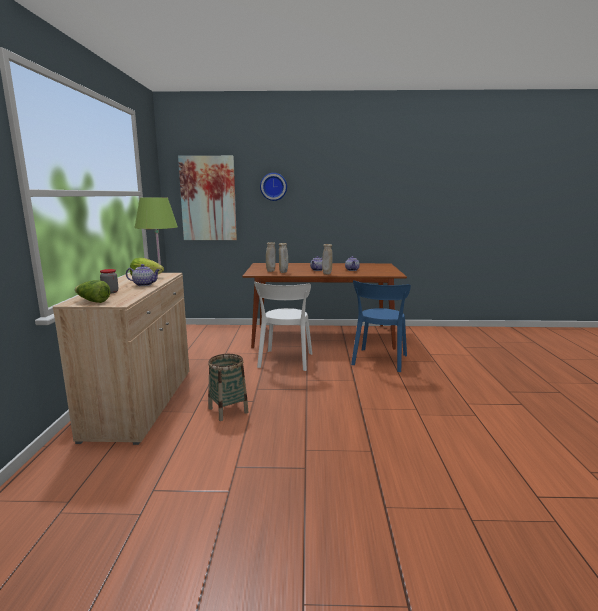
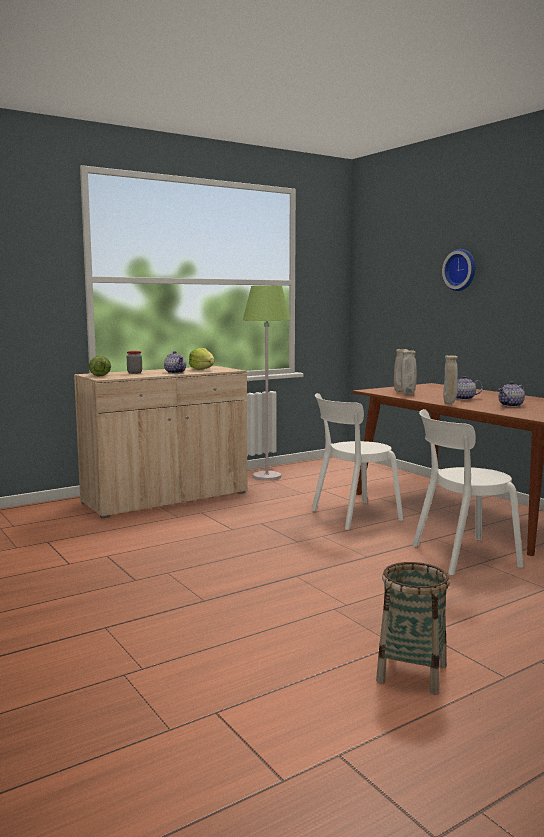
camera: 55 degrees right, 5 degrees down
picture [178,156,237,240] -> none
basket [208,354,249,421] -> basket moved to [376,562,450,695]
blue chair [351,280,411,372] -> white chair [413,409,524,575]

